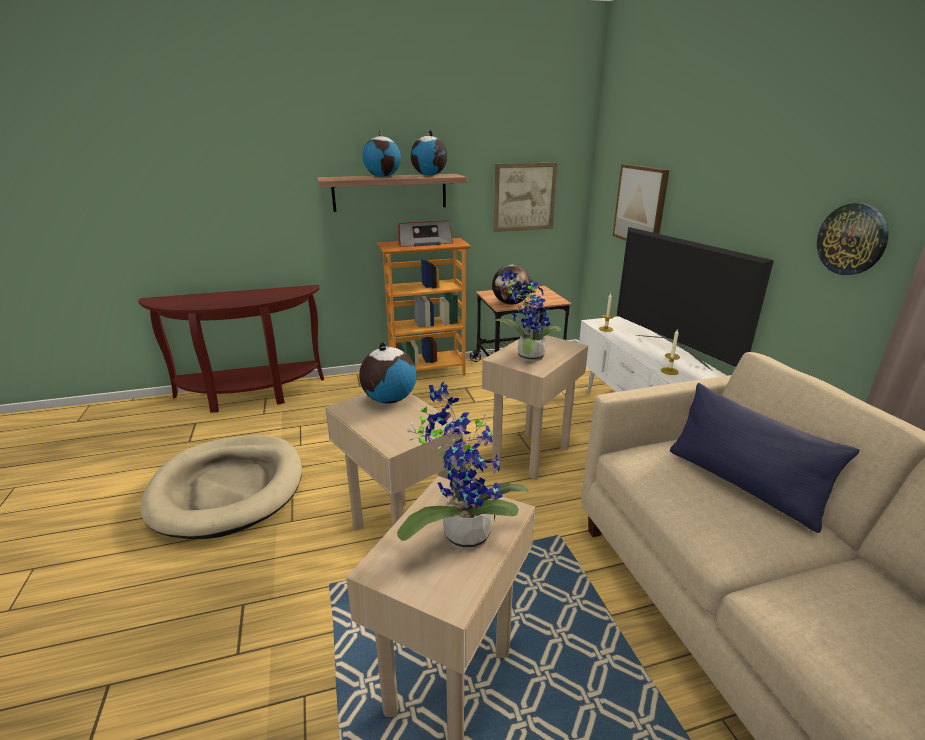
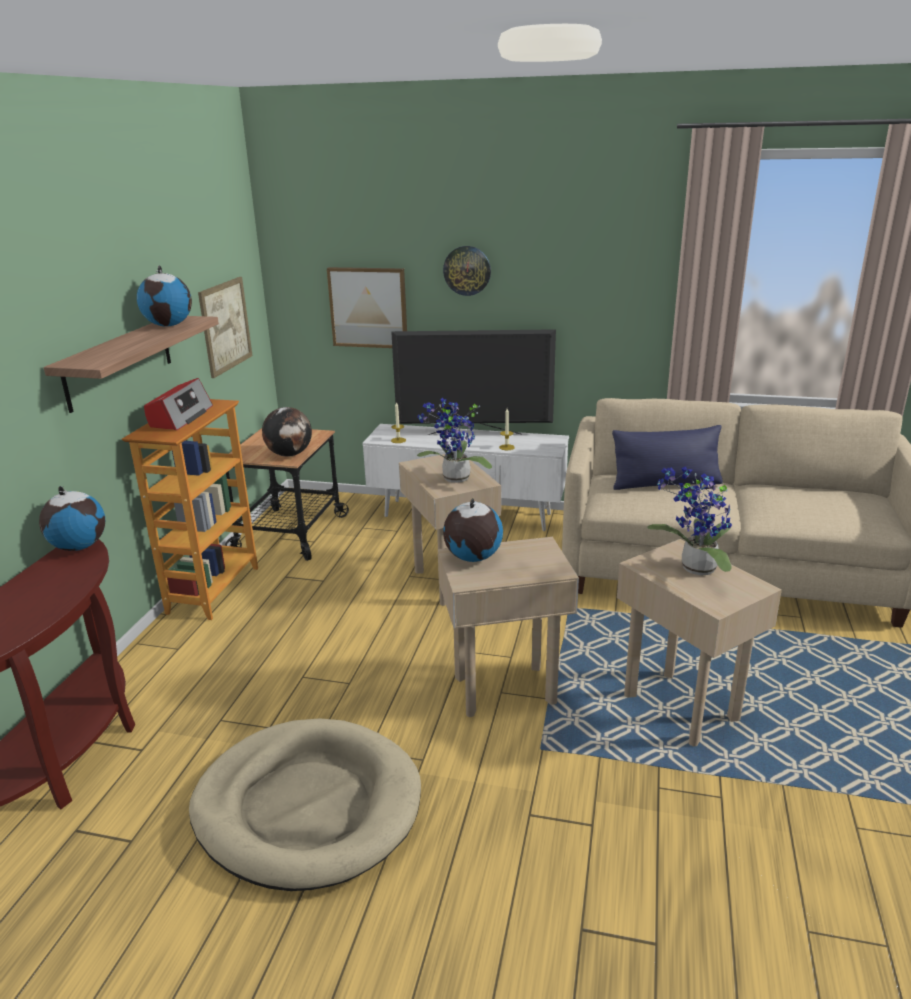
camera: 60 degrees left, 0 degrees up
globe [362,130,401,177] -> globe moved to [39,486,105,551]
wall clock [817,203,888,275] -> wall clock moved to [443,246,491,296]

